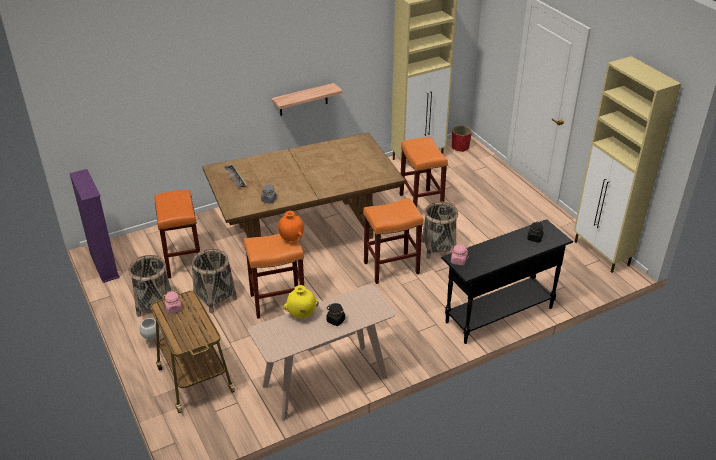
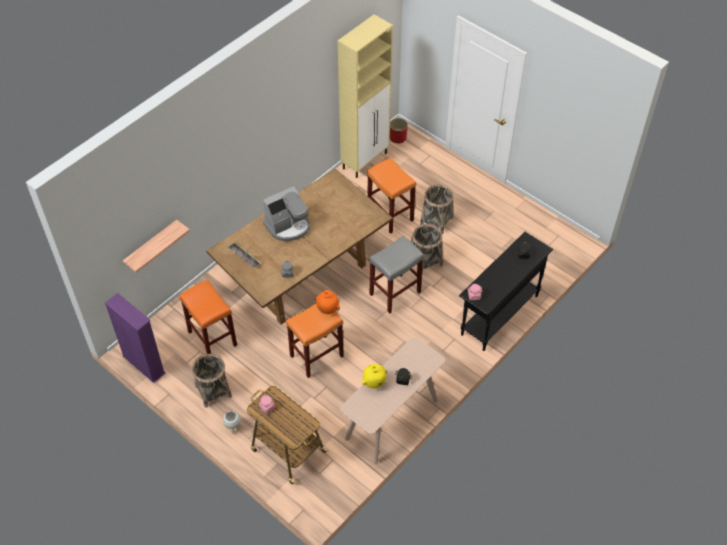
camera: 20 degrees left, 15 degrees up
basket [192,249,237,313] -> basket moved to [420,184,453,234]
shelf [272,83,343,116] -> shelf moved to [123,219,190,273]
orange stool [363,198,424,284] -> grey stool [369,236,424,314]
beige cabinet [574,56,681,273] -> none
none -> coffee machine [263,186,310,241]

